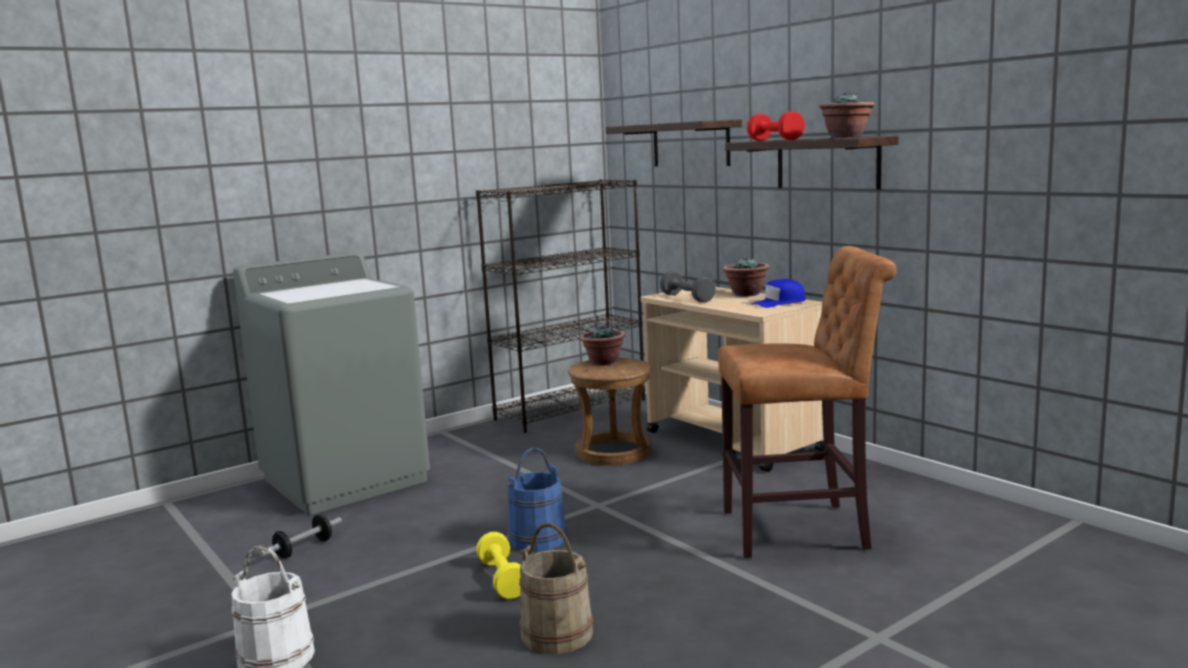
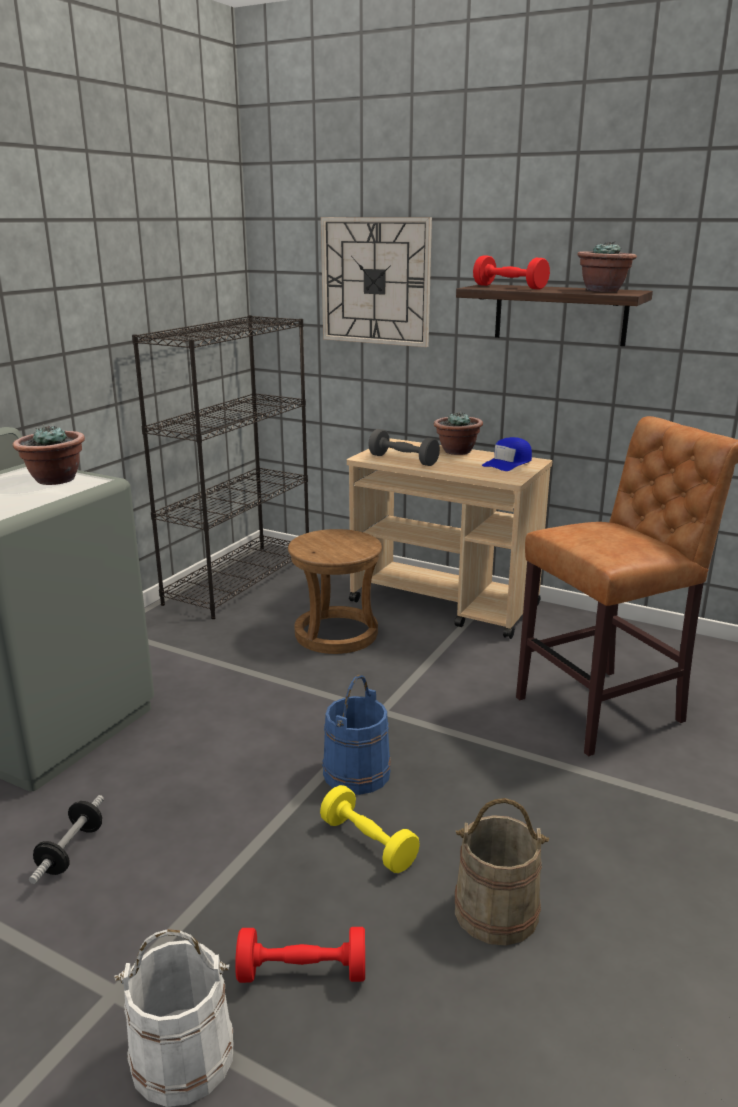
camera: 25 degrees left, 10 degrees up
potted plant [580,325,626,366] -> potted plant moved to [12,424,85,485]
shelf [606,119,742,166] -> wall clock [321,217,432,347]
none -> red dumbbell [235,927,365,983]

